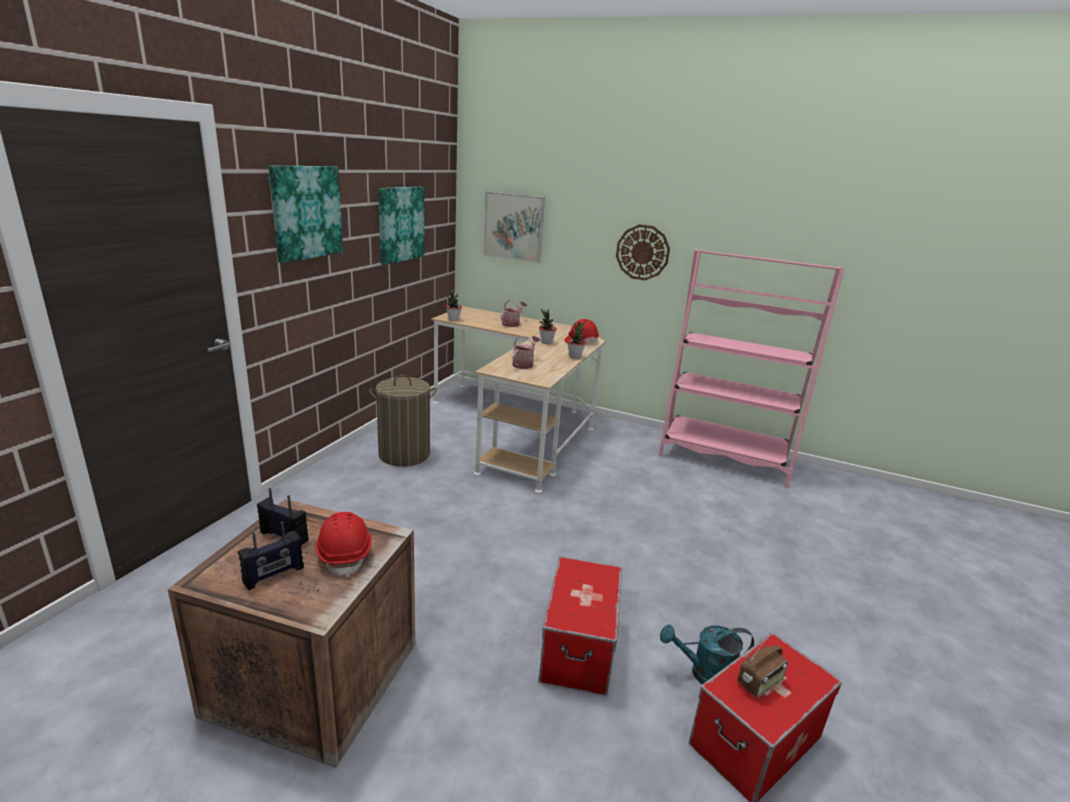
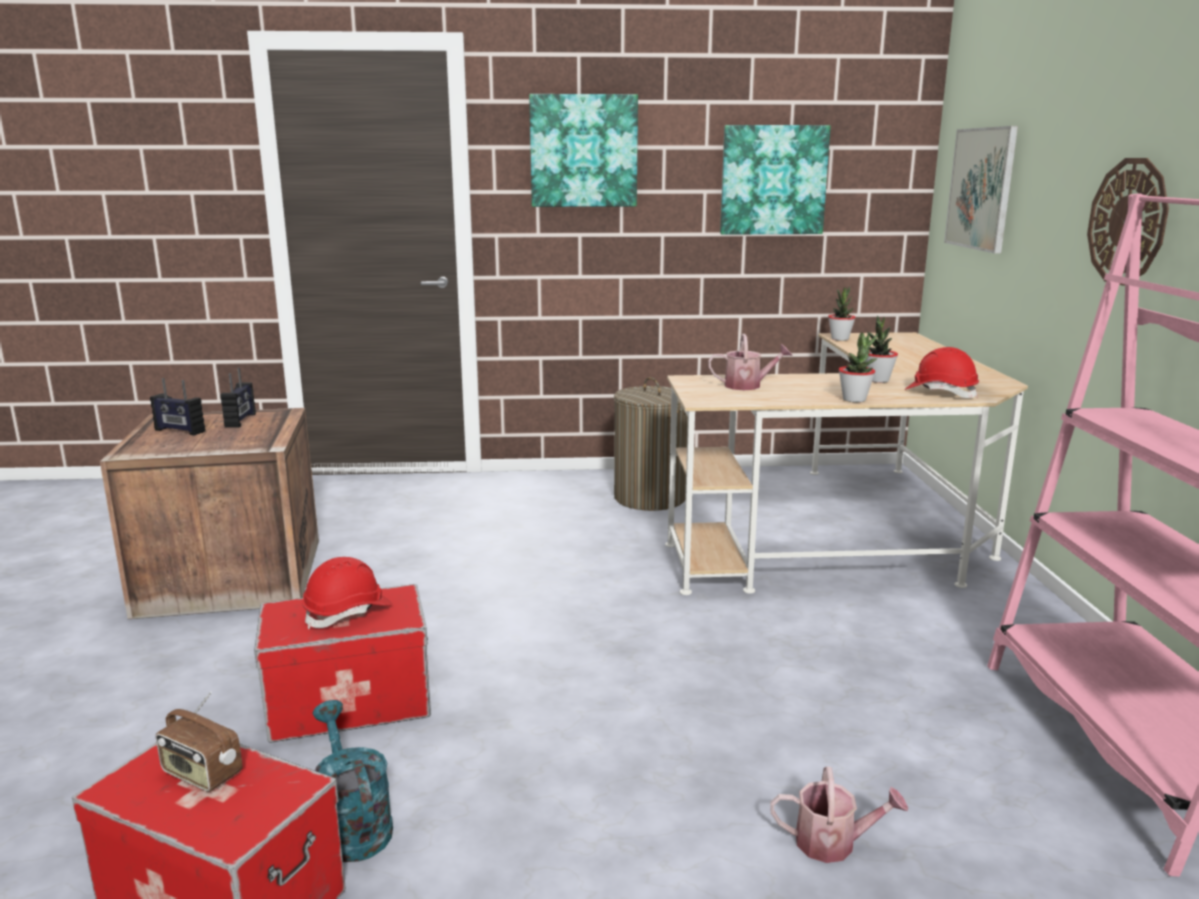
camera: 65 degrees right, 5 degrees down
red hard hat [315,512,372,577] -> red hard hat moved to [302,557,393,629]
watering can [501,299,527,327] -> watering can moved to [770,767,908,863]

